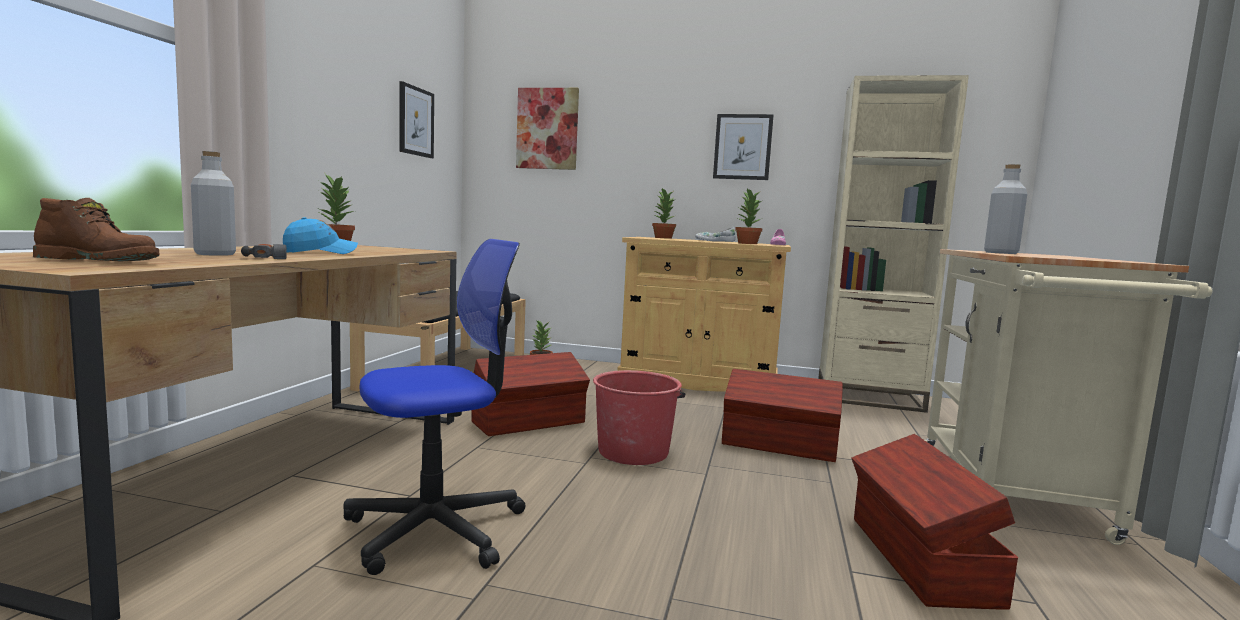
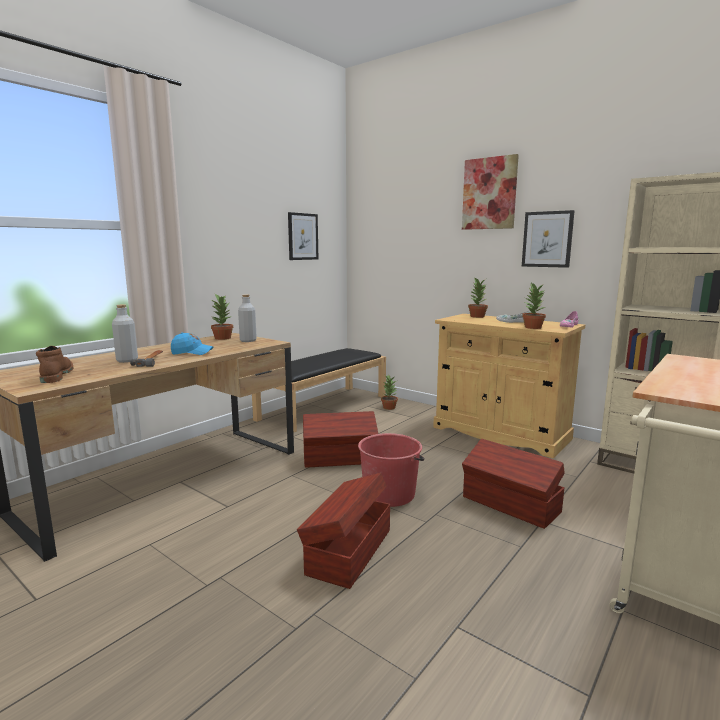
camera: 25 degrees right, 5 degrees up
brown boot [33,198,160,261] -> brown boot turned 135 degrees counterclockwise [36,346,74,383]
office chair [343,239,526,575] -> none
picture [516,88,579,170] -> picture moved to [462,154,519,230]
brown storage box [852,434,1018,610] -> brown storage box moved to [297,473,390,589]
grey bottle [984,164,1027,254] -> grey bottle moved to [238,294,257,342]

